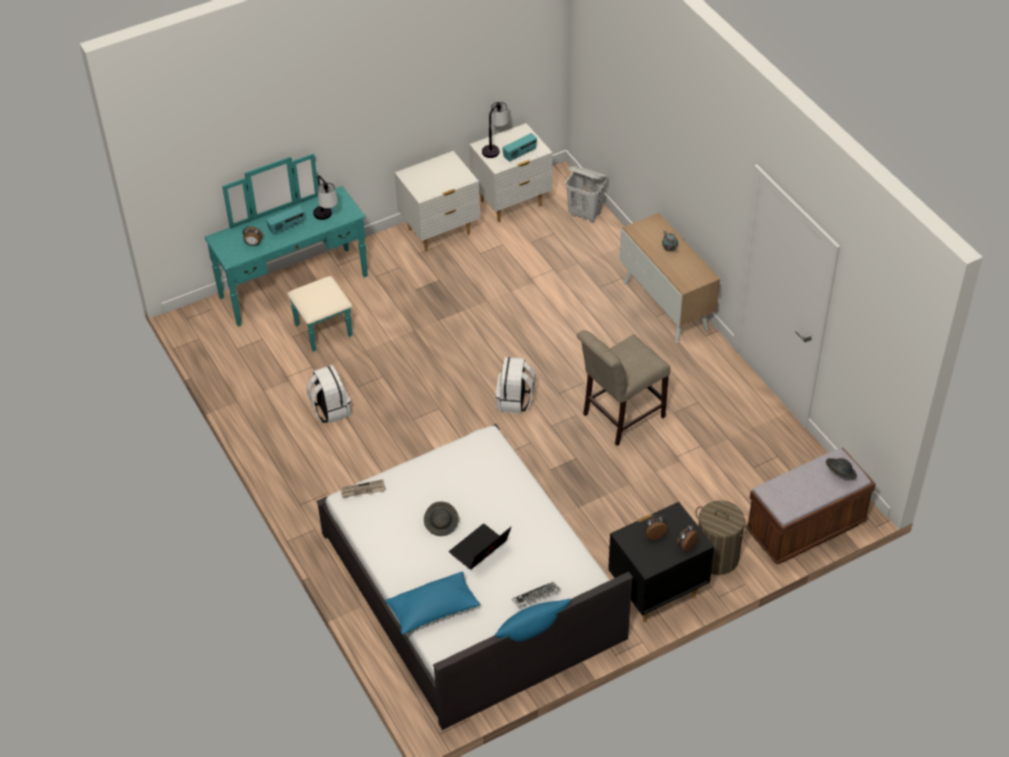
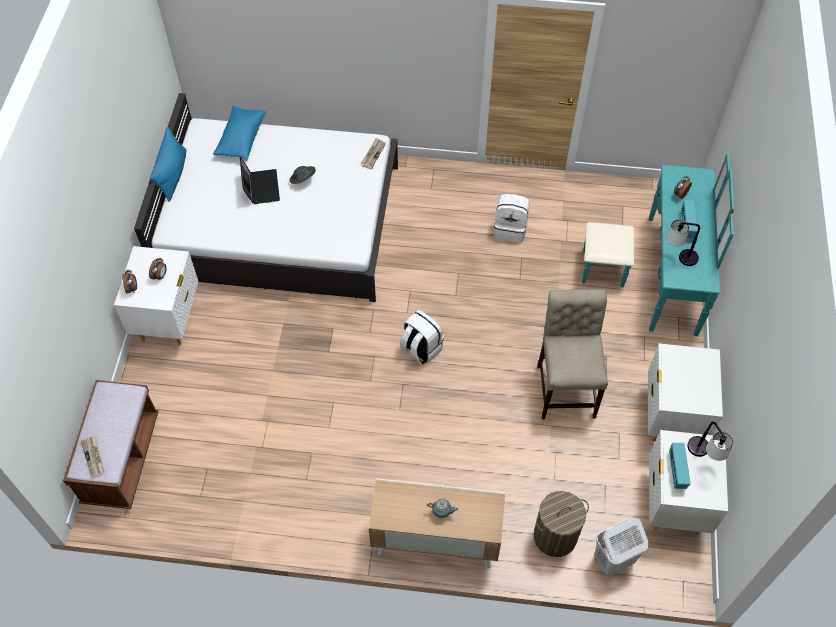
camera: 125 degrees right, 10 degrees up
keyboard [512,581,561,607] -> none
beige chair [577,330,670,446] -> beige chair moved to [537,289,608,419]
black nightstand [608,502,714,623] -> white nightstand [114,246,198,345]
laundry basket [695,500,749,575] -> laundry basket moved to [534,491,589,557]
grey hat [826,458,857,479] -> newspaper [80,436,104,477]

